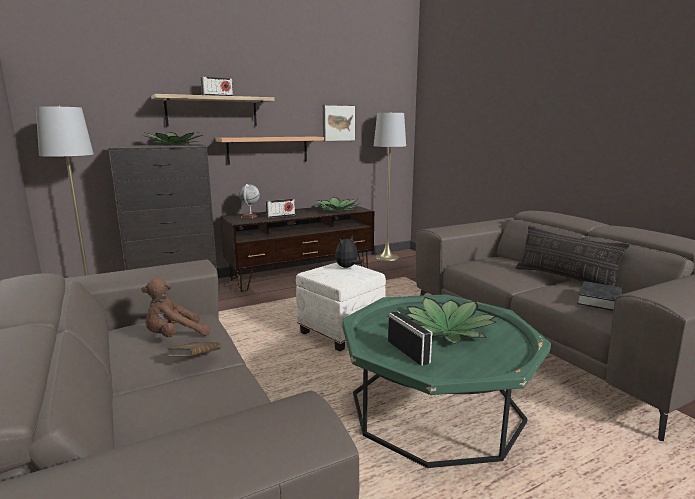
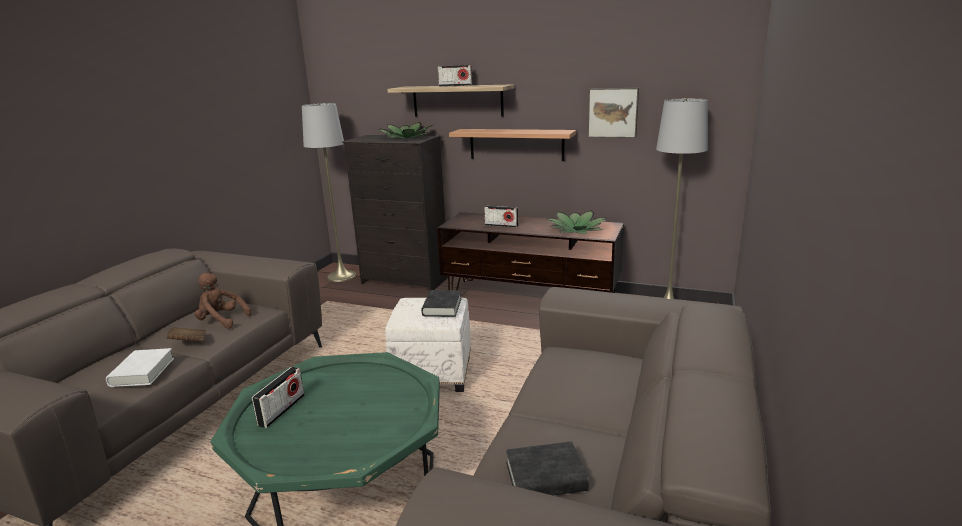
camera: 50 degrees right, 5 degrees up
globe [239,184,260,218] -> none
plush toy [335,235,363,268] -> black book [421,290,461,317]
potted plant [405,297,496,344] -> none
pillow [516,225,630,286] -> none
none -> white book [106,348,174,387]

